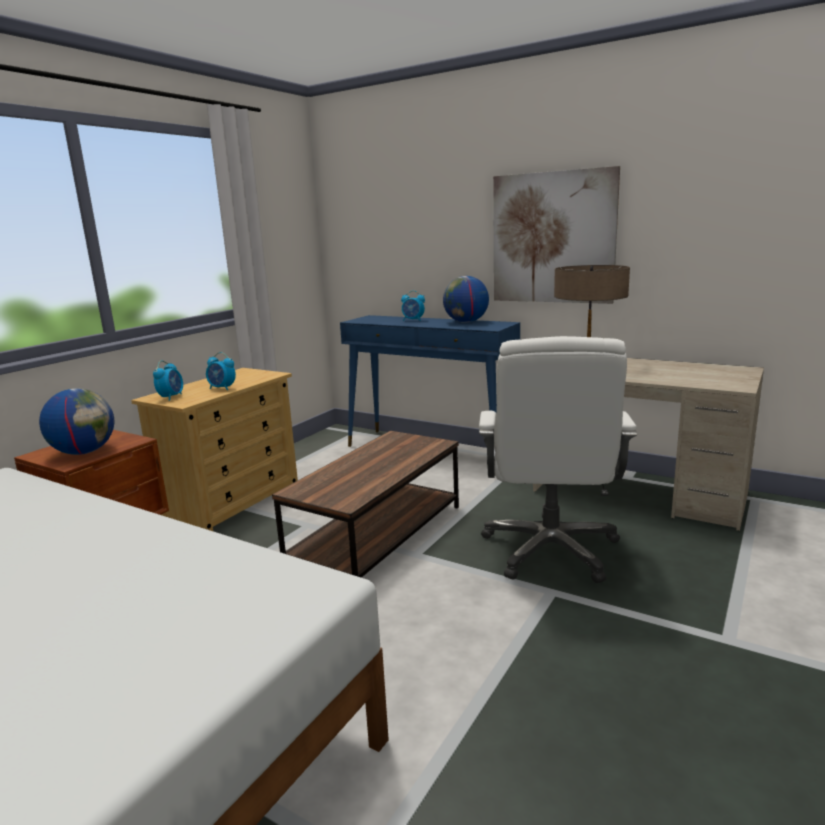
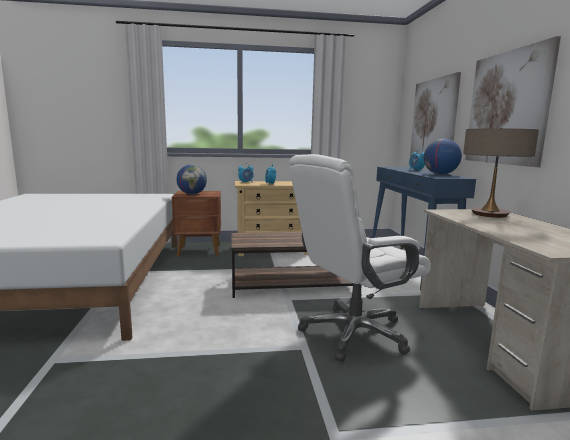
camera: 50 degrees right, 5 degrees down
none -> picture [410,72,461,158]

